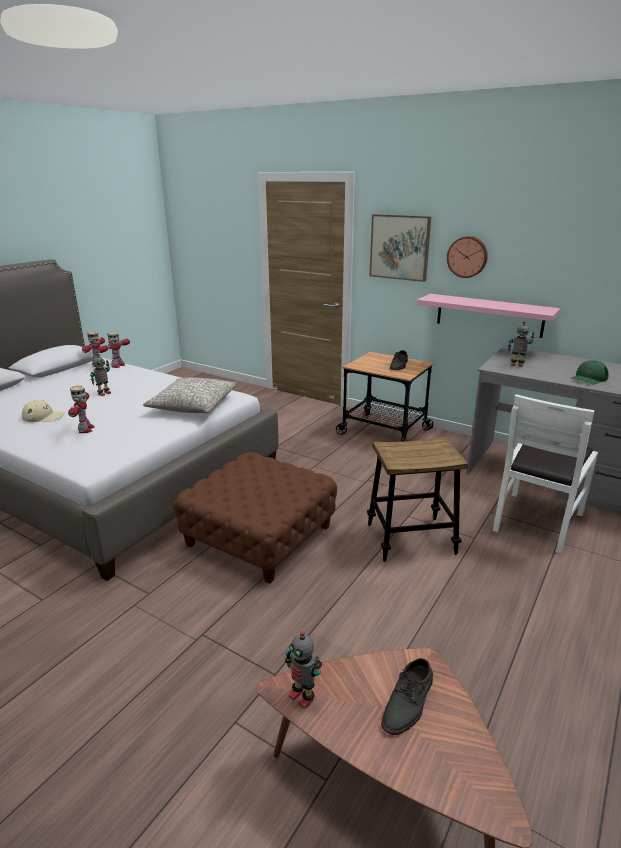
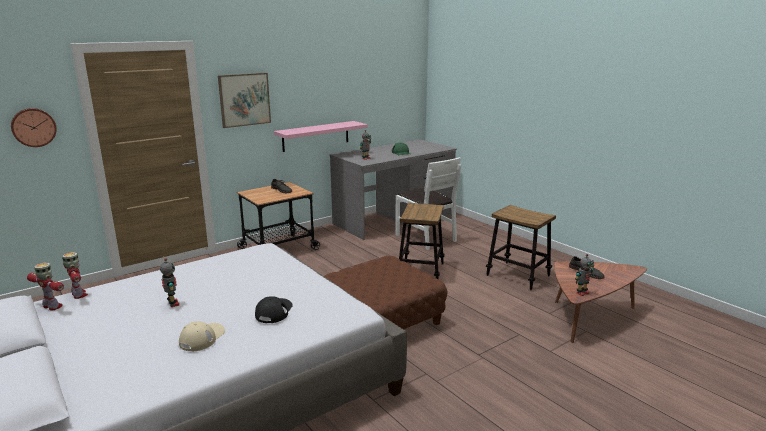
camera: 70 degrees left, 5 degrees down
toy robot [68,385,95,433] -> black cap [255,296,292,323]
grey pillow [143,378,237,413] -> none
wall clock [447,236,488,278] -> wall clock moved to [11,108,57,147]
none -> stool [486,205,556,290]

